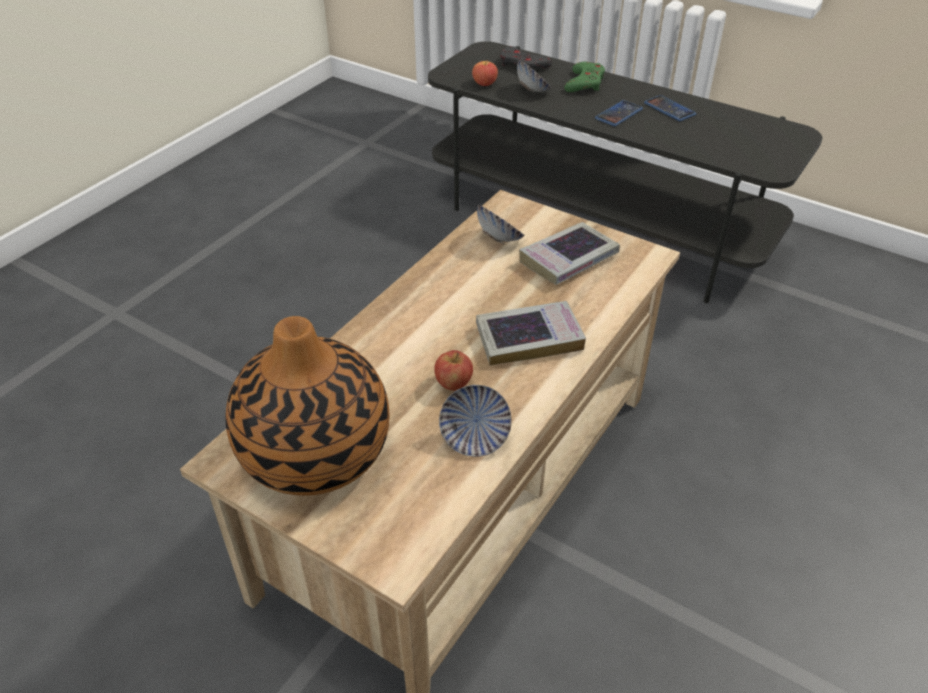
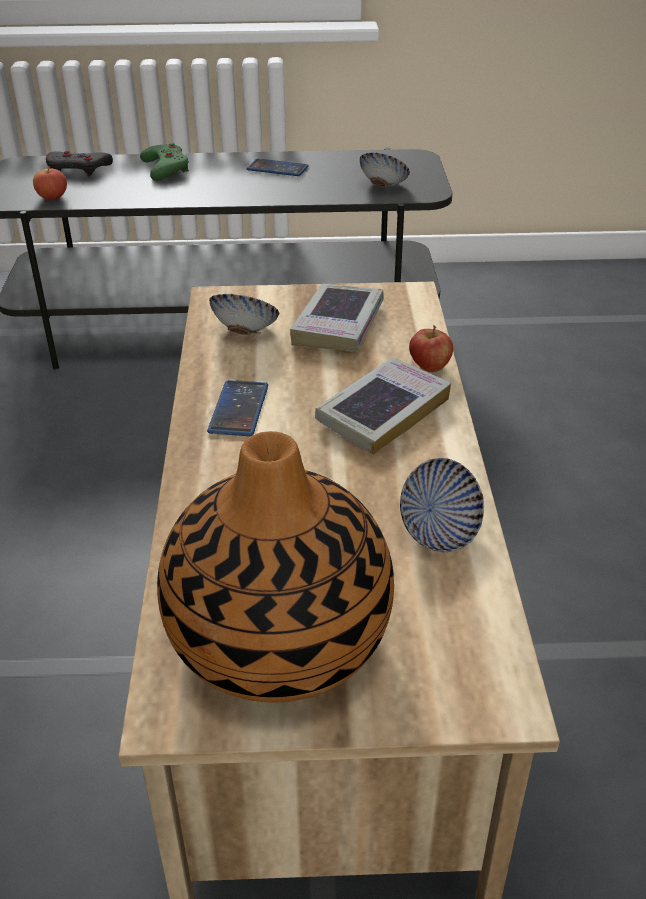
camera: 35 degrees left, 5 degrees down
apple [434,350,473,391] -> apple moved to [409,325,453,372]
bowl [517,61,551,93] -> bowl moved to [360,152,410,187]
phone [595,100,643,126] -> phone moved to [207,380,268,436]

